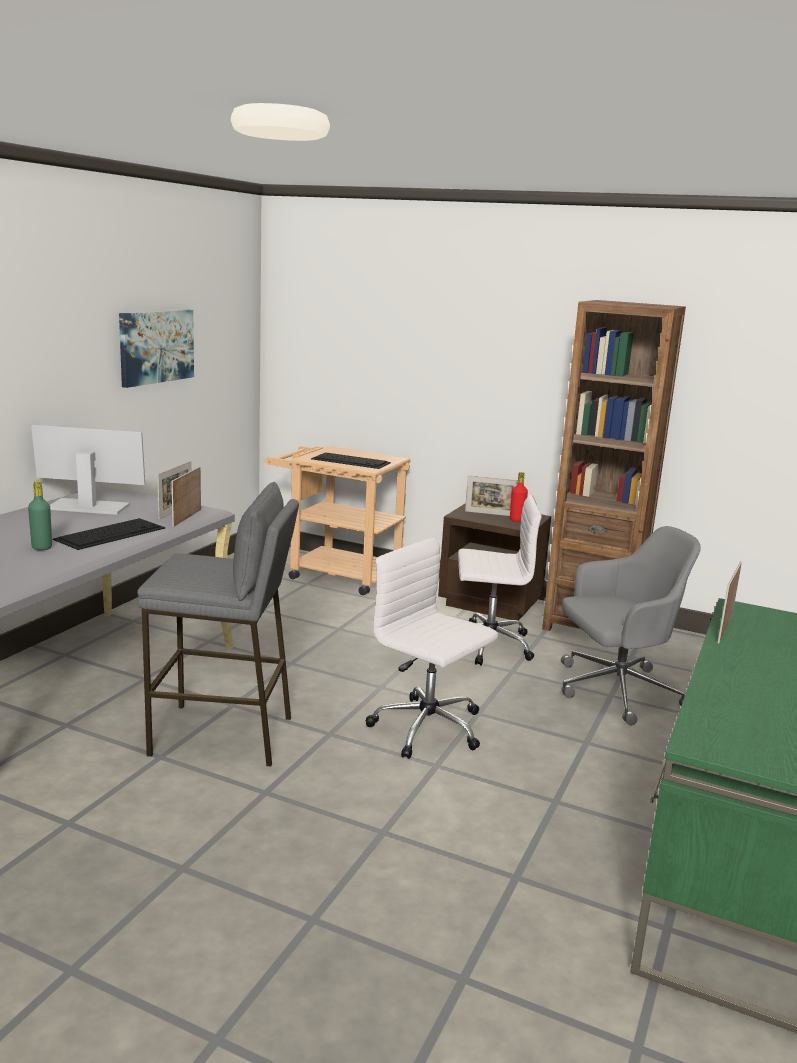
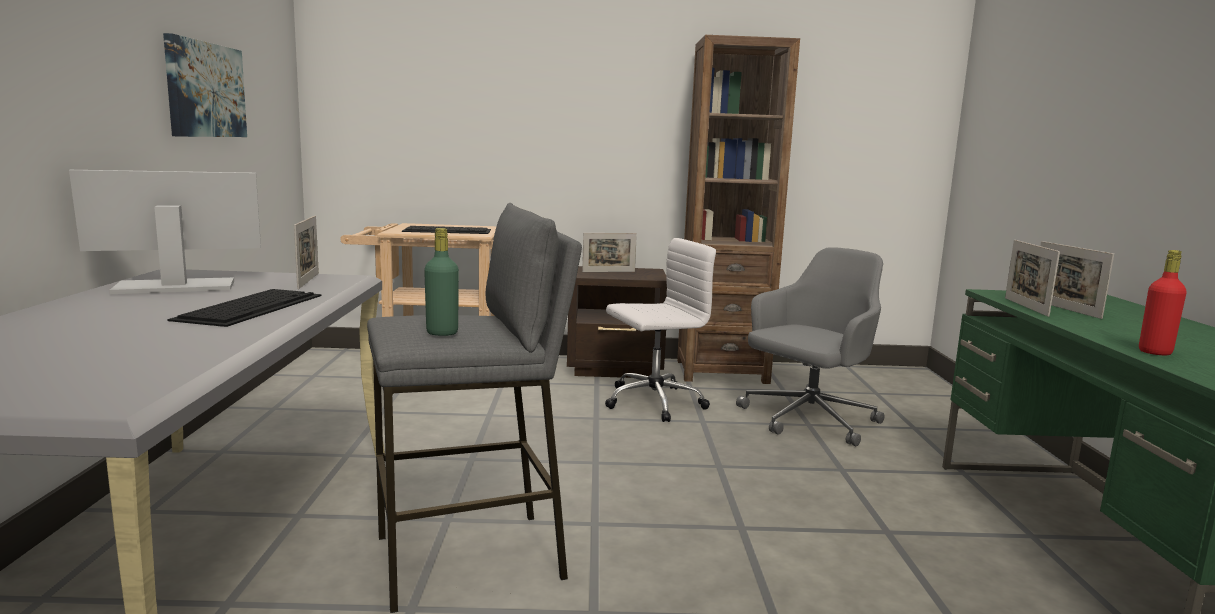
camera: 25 degrees left, 5 degrees down
green bottle [28,481,52,550] -> green bottle moved to [424,228,459,336]
picture frame [171,466,201,527] -> picture frame moved to [1040,241,1114,319]
white office chair [365,538,498,759] -> none
red bottle [510,472,528,522] -> red bottle moved to [1139,250,1187,355]

